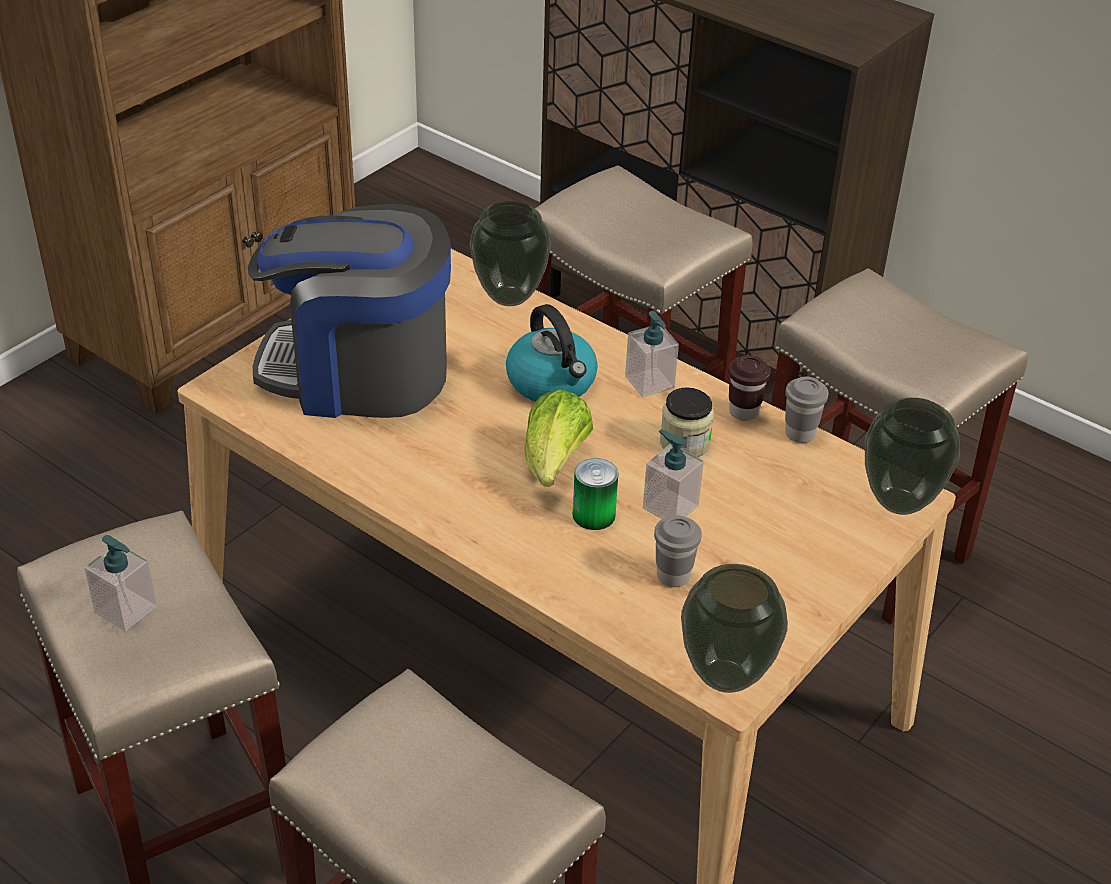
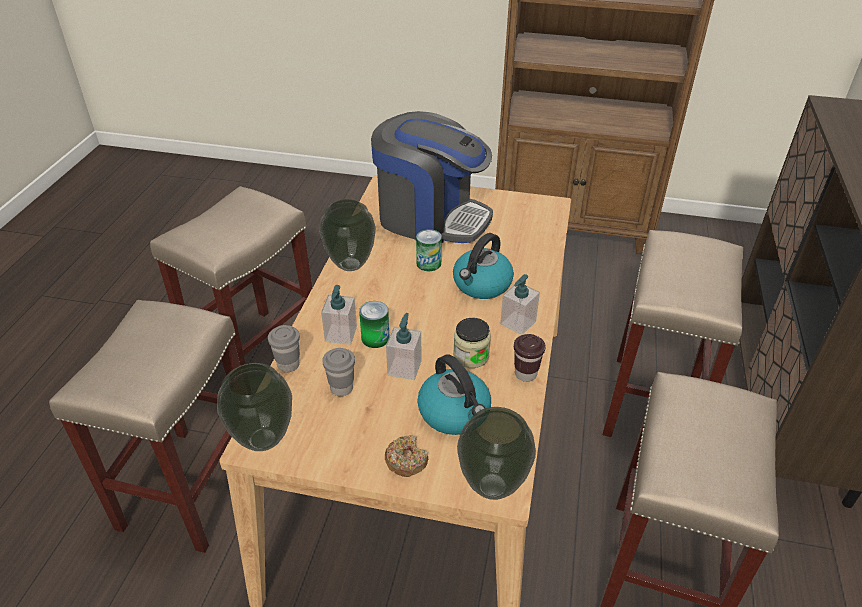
camera: 65 degrees right, 0 degrees up
soap dispenser [84,535,157,632] -> soap dispenser moved to [321,285,357,345]
coffee machine [248,204,451,418] -> coffee machine turned 135 degrees clockwise [371,111,493,243]
vase [470,201,551,306] -> vase moved to [319,199,376,271]
lettuce [525,390,593,487] -> none
grey cup [785,377,829,443] -> grey cup moved to [268,325,300,372]
none -> donut [385,435,428,477]
none -> can [416,229,442,271]
none -> kettle [417,354,491,435]

